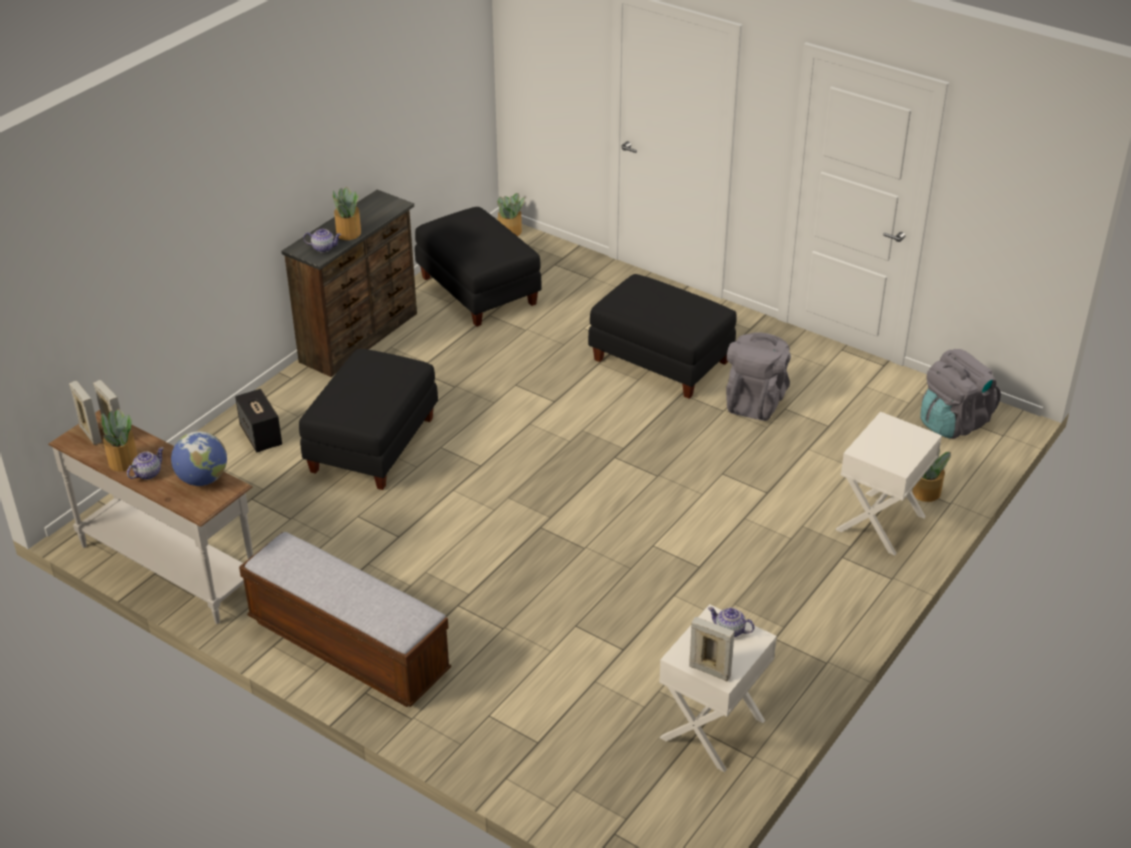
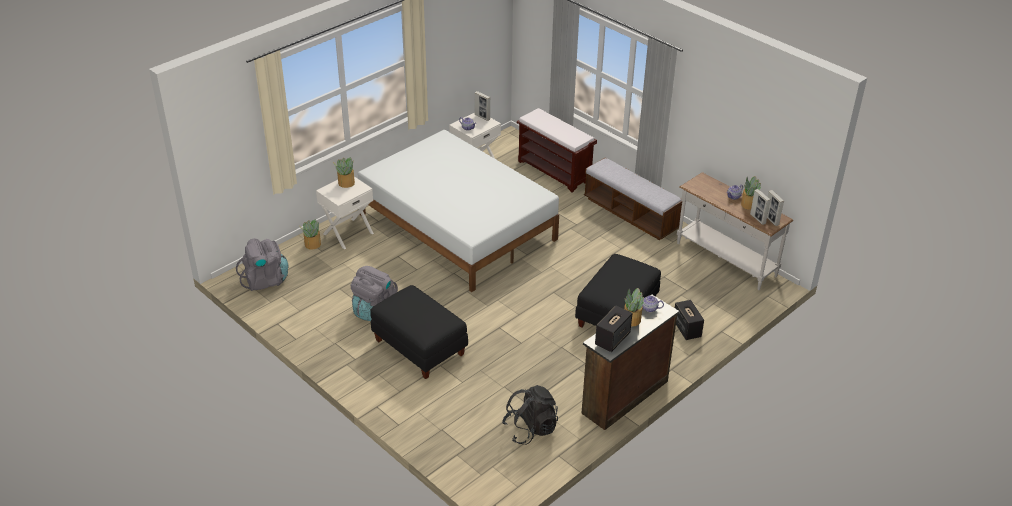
camera: 170 degrees left, 0 degrees up
globe [171,431,227,486] -> none
black ottoman [415,207,542,327] -> black backpack [502,385,558,444]
potted plant [497,193,525,236] -> potted plant moved to [333,158,355,188]
none -> white bed [358,130,559,292]
none -> brown bench [517,108,597,193]
none -> speaker [595,306,632,352]

